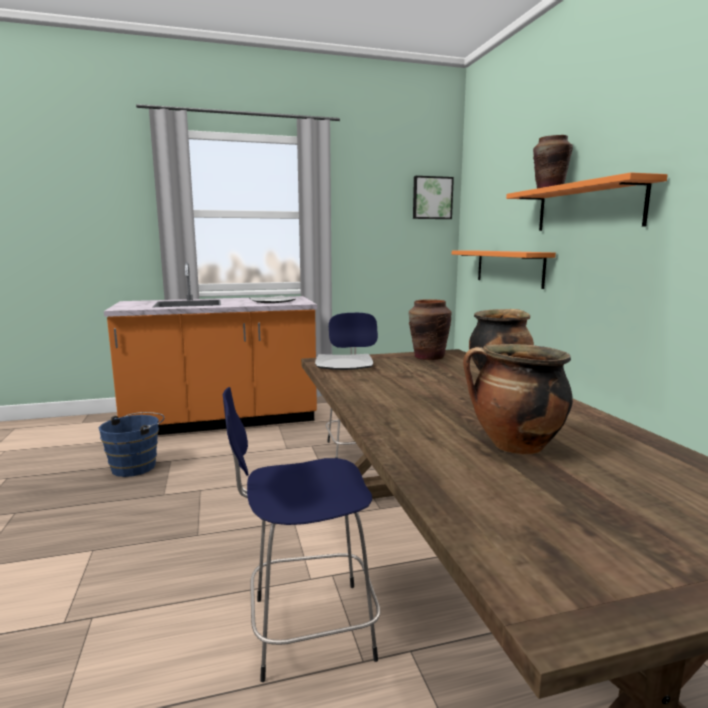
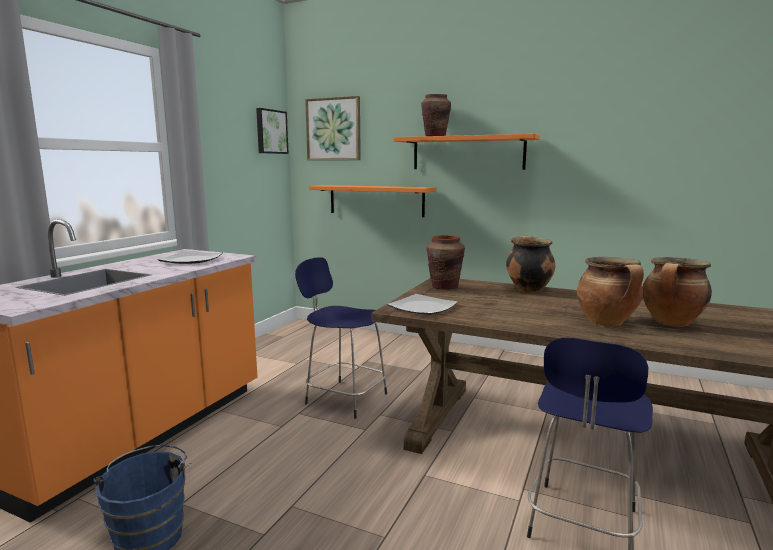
camera: 50 degrees left, 0 degrees up
none -> picture [305,96,361,160]
none -> cooking pot [577,257,644,326]

